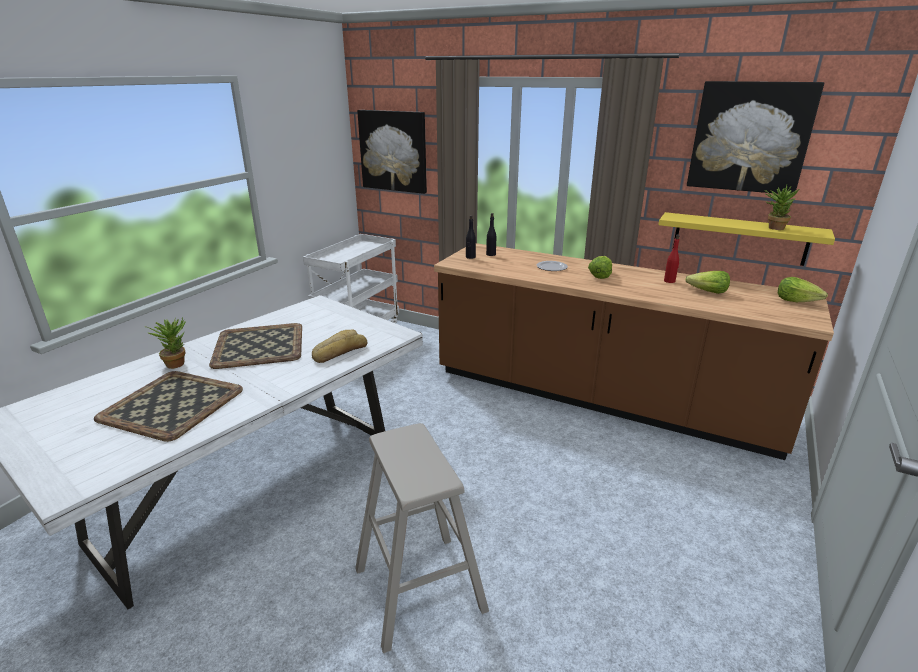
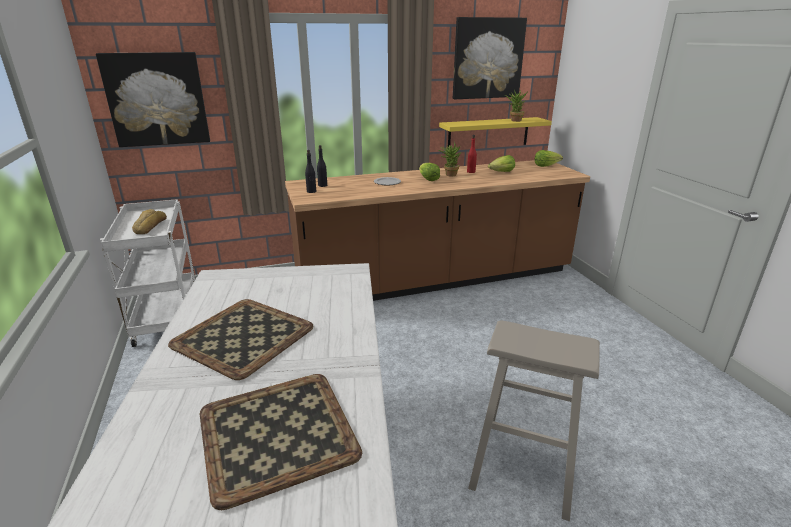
camera: 45 degrees left, 0 degrees up
potted plant [144,317,186,369] -> potted plant moved to [438,142,462,177]
bread [312,330,368,363] -> bread moved to [132,209,167,234]

